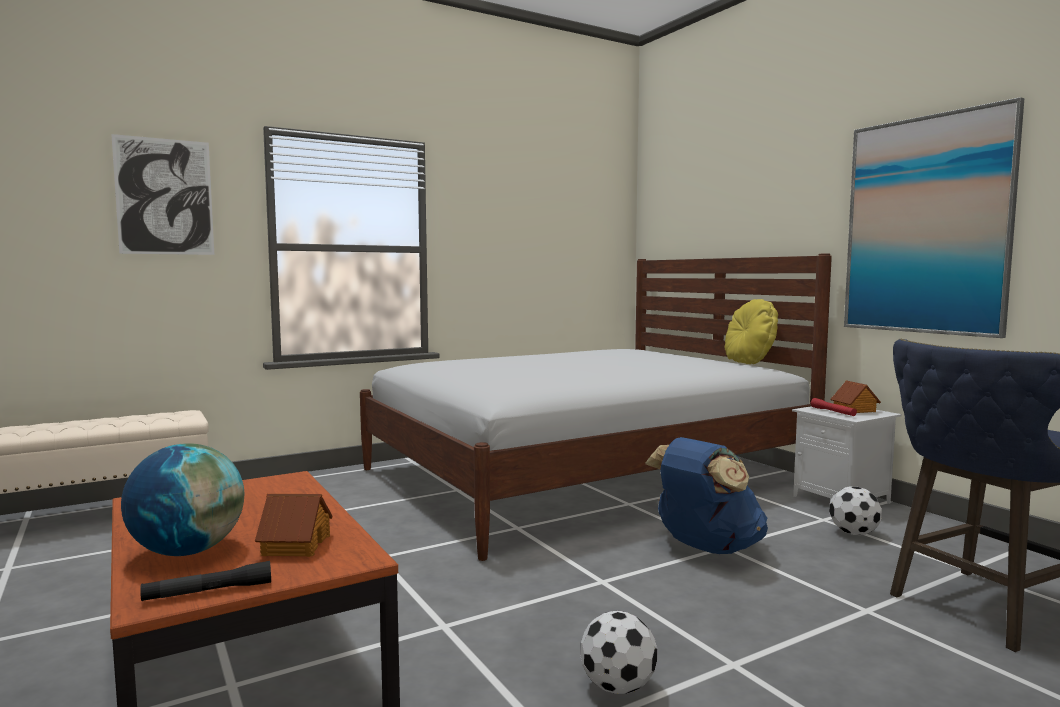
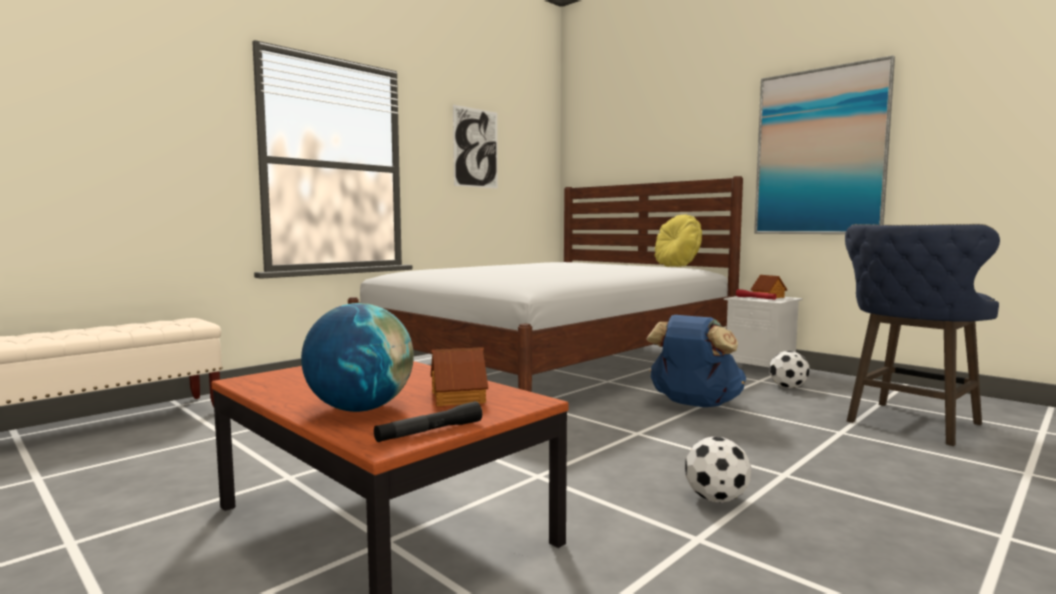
camera: 15 degrees left, 0 degrees up
picture [111,134,214,255] -> picture moved to [453,105,498,189]

